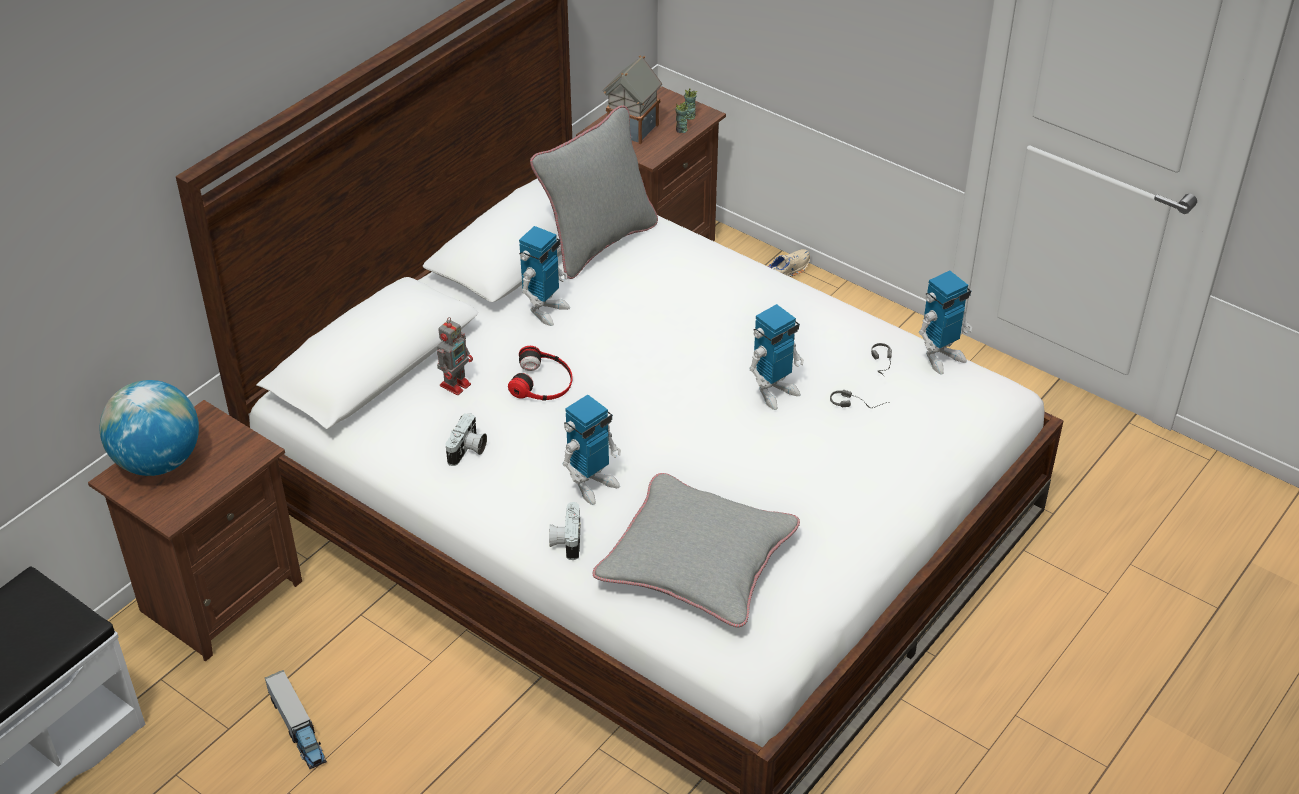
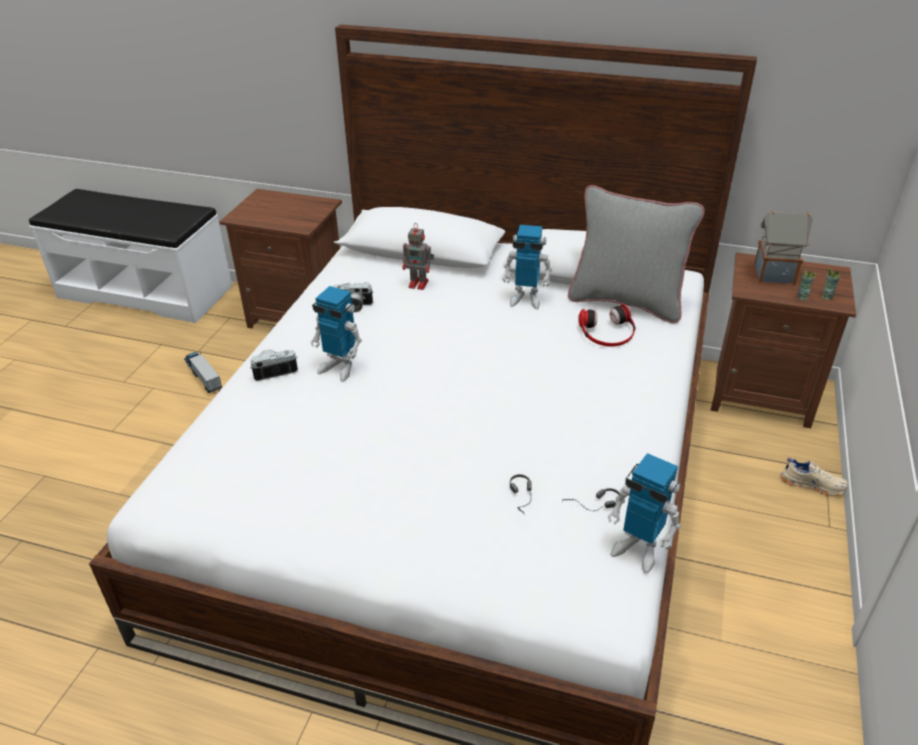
camera: 70 degrees right, 5 degrees down
globe [100,380,199,476] -> none
toy truck [265,670,327,769] -> toy truck turned 105 degrees clockwise [184,352,222,393]
headphones [508,346,573,401] -> headphones moved to [578,304,635,347]
grey pillow [593,473,800,627] -> none
toy robot [749,304,804,410] -> none

